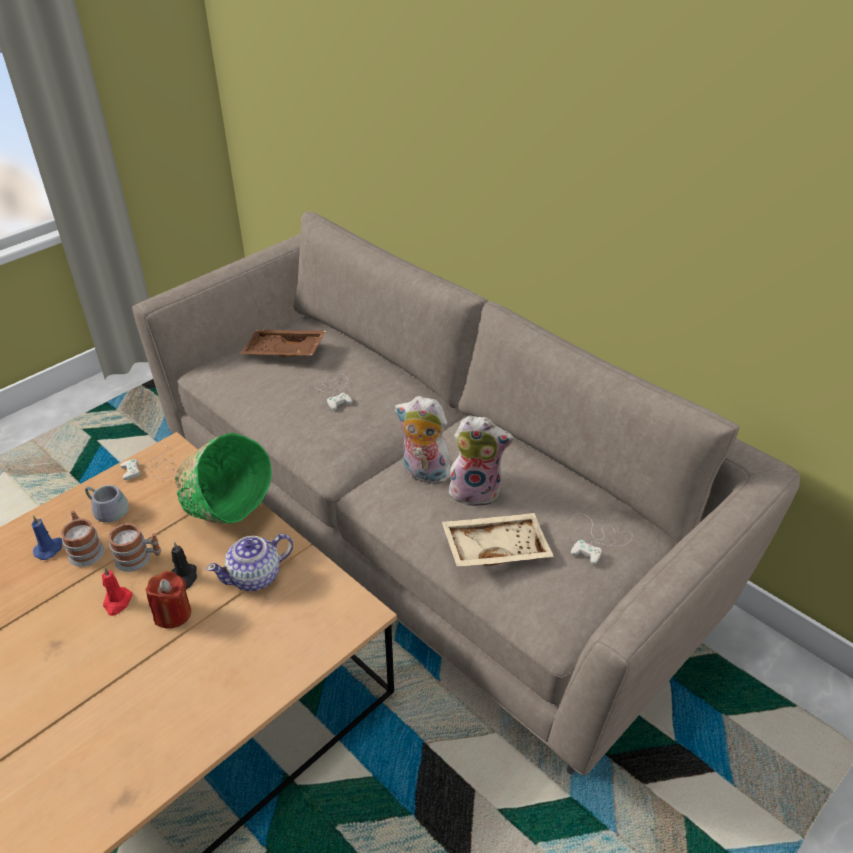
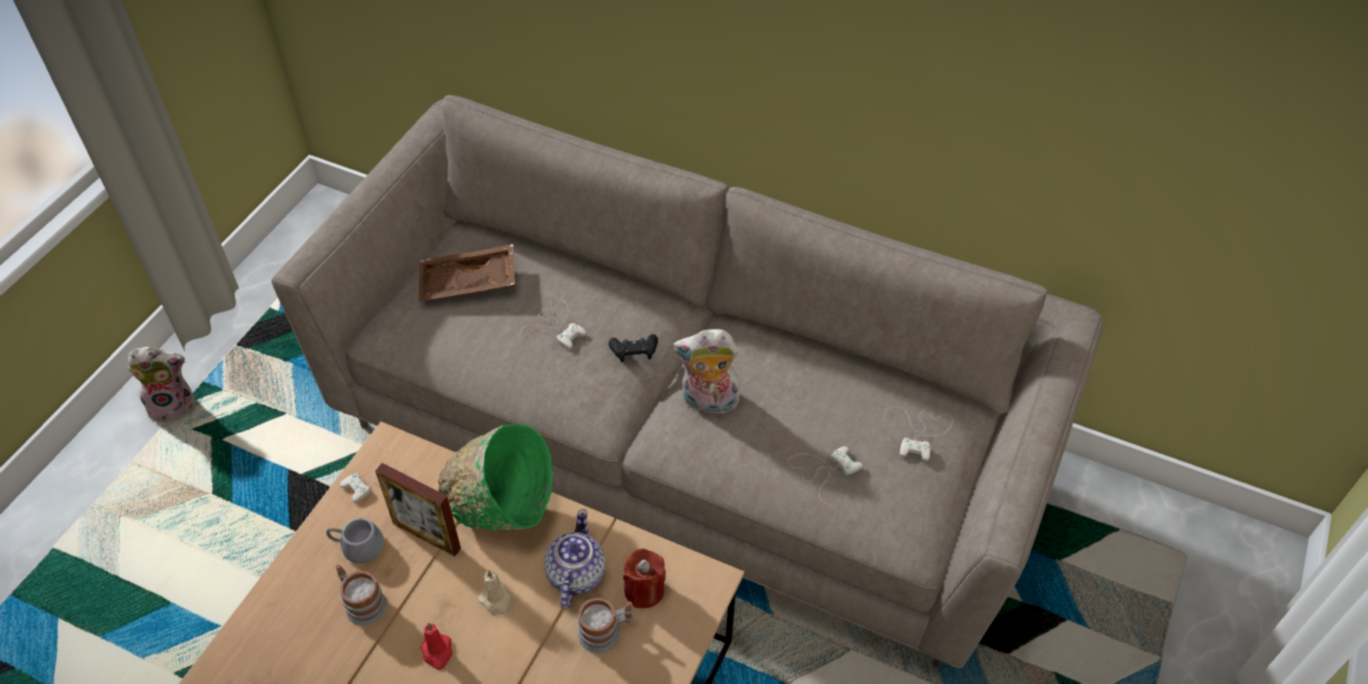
camera: 20 degrees left, 10 degrees up
blue candle [31,515,63,560] -> none
mug [109,523,161,572] -> mug moved to [577,598,633,653]
red candle [145,571,191,629] -> red candle moved to [623,549,666,608]
black candle [171,542,197,589] -> beige candle [478,570,511,614]
teapot [206,534,293,591] -> teapot turned 150 degrees clockwise [544,509,606,609]
beige tray [442,513,554,567] -> white game controller [787,446,863,506]
plush toy [449,416,514,507] -> plush toy moved to [127,347,196,422]
none -> picture frame [375,463,461,556]
none -> black game controller [609,334,658,362]

